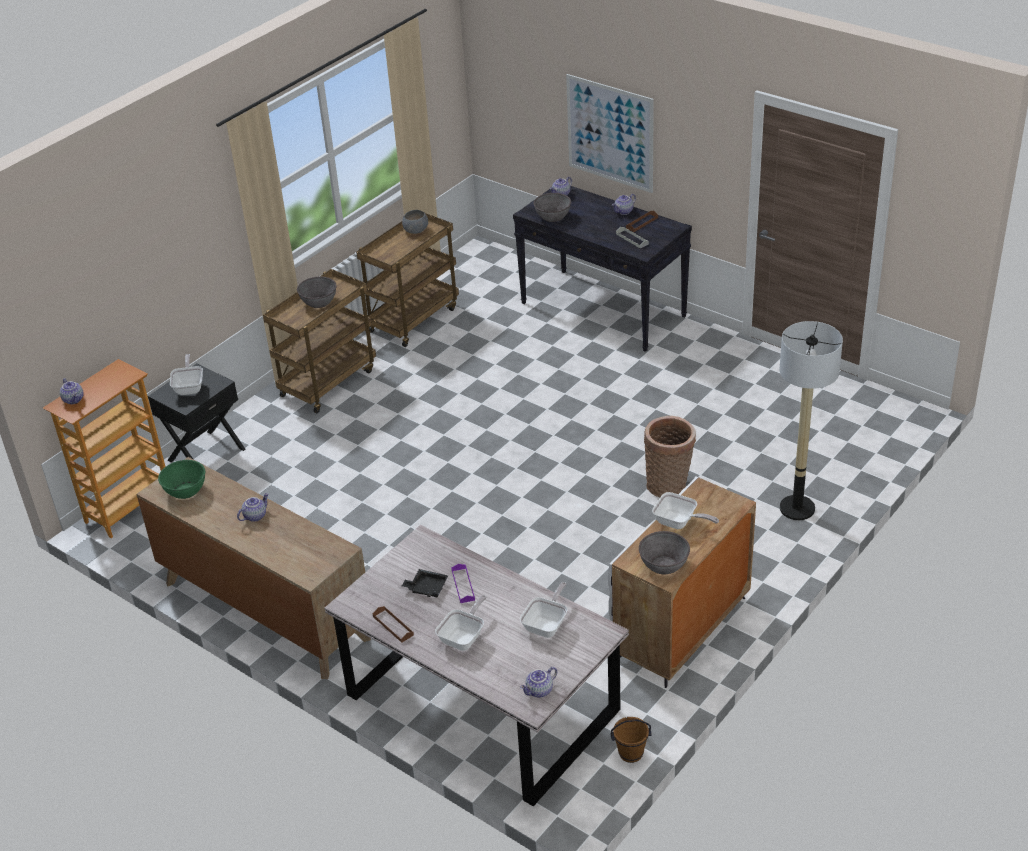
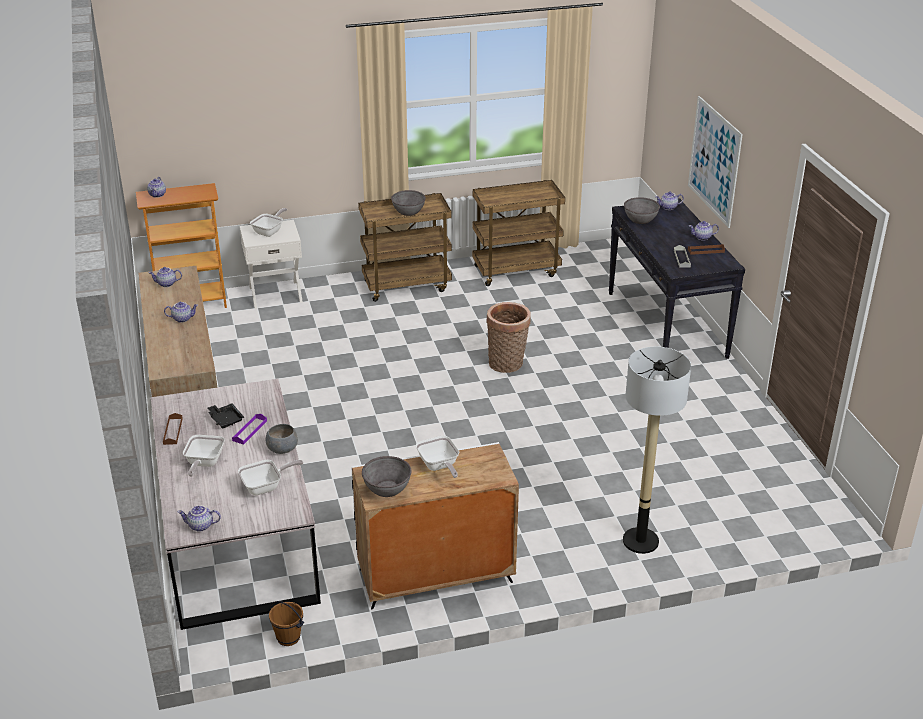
camera: 35 degrees right, 5 degrees down
black nightstand [148,363,246,462] -> white nightstand [240,220,303,309]
green bowl [158,460,205,499] -> teapot [149,267,182,287]
grey bowl [402,210,428,234] -> grey bowl moved to [266,424,298,454]
frying pan [435,595,487,651] -> frying pan turned 120 degrees clockwise [183,435,225,477]
basket [644,416,696,497] -> basket moved to [486,302,531,373]

